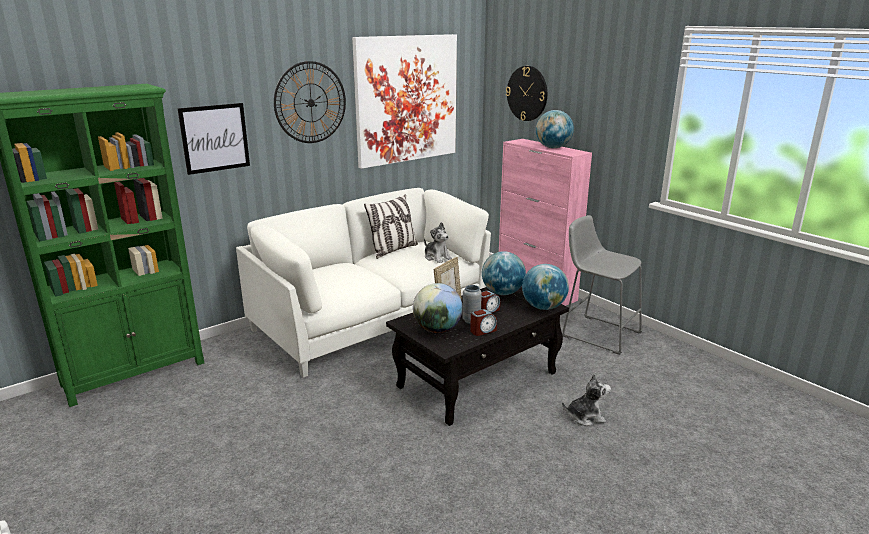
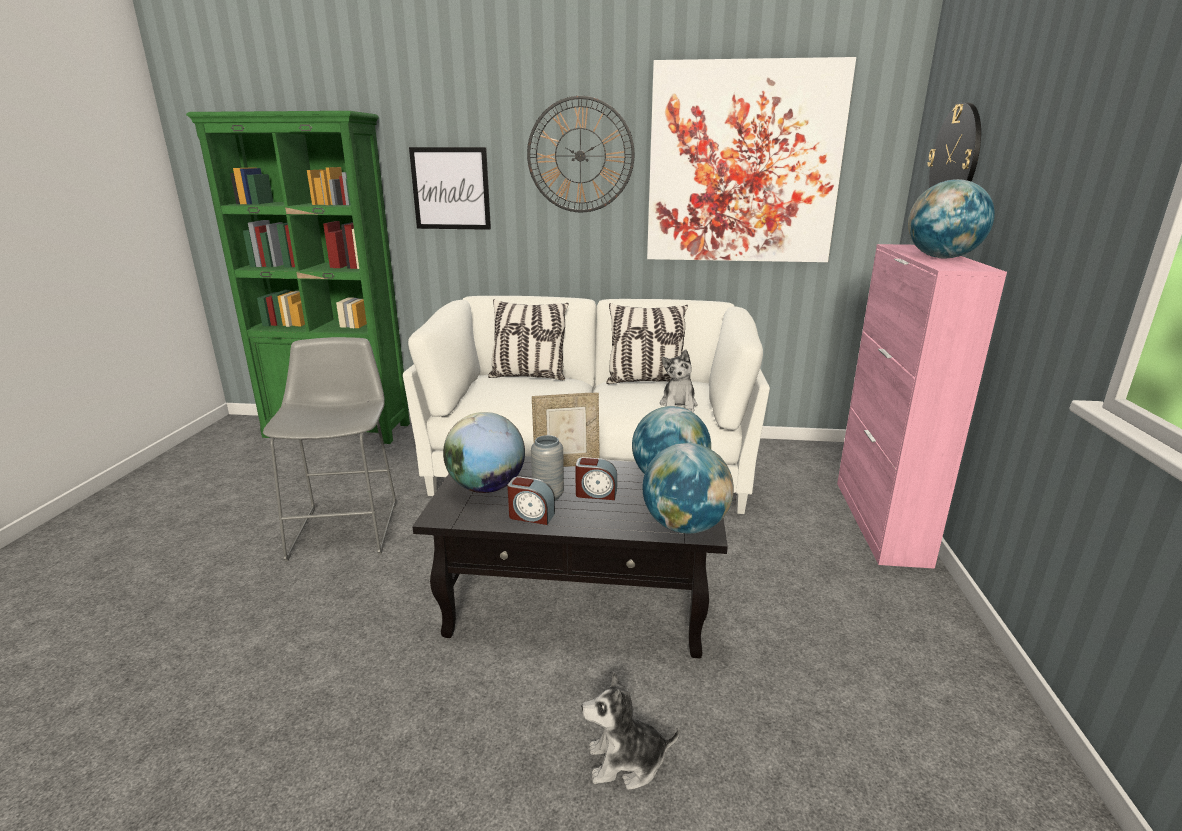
camera: 45 degrees right, 0 degrees up
grey stool [562,215,642,355] -> grey stool moved to [263,337,396,562]
plush toy [562,374,611,426] -> plush toy turned 135 degrees clockwise [582,672,680,790]
none -> pillow [488,299,569,380]

